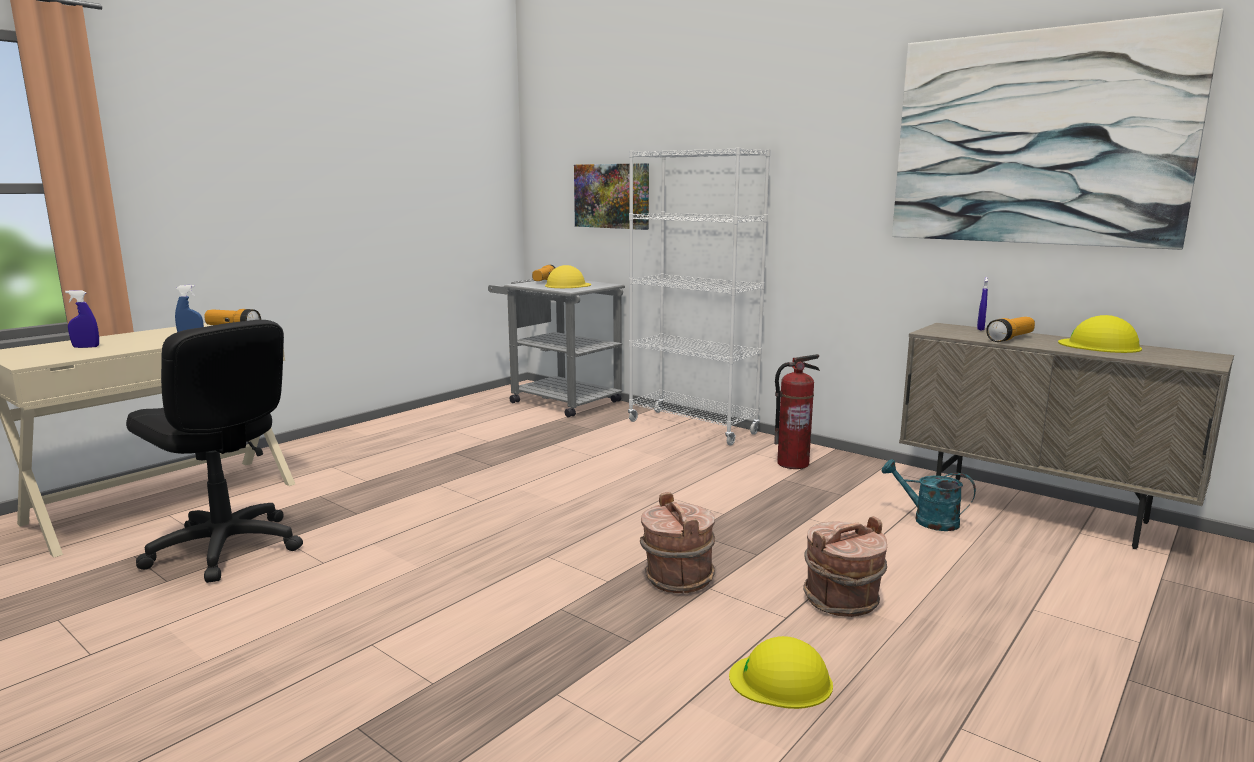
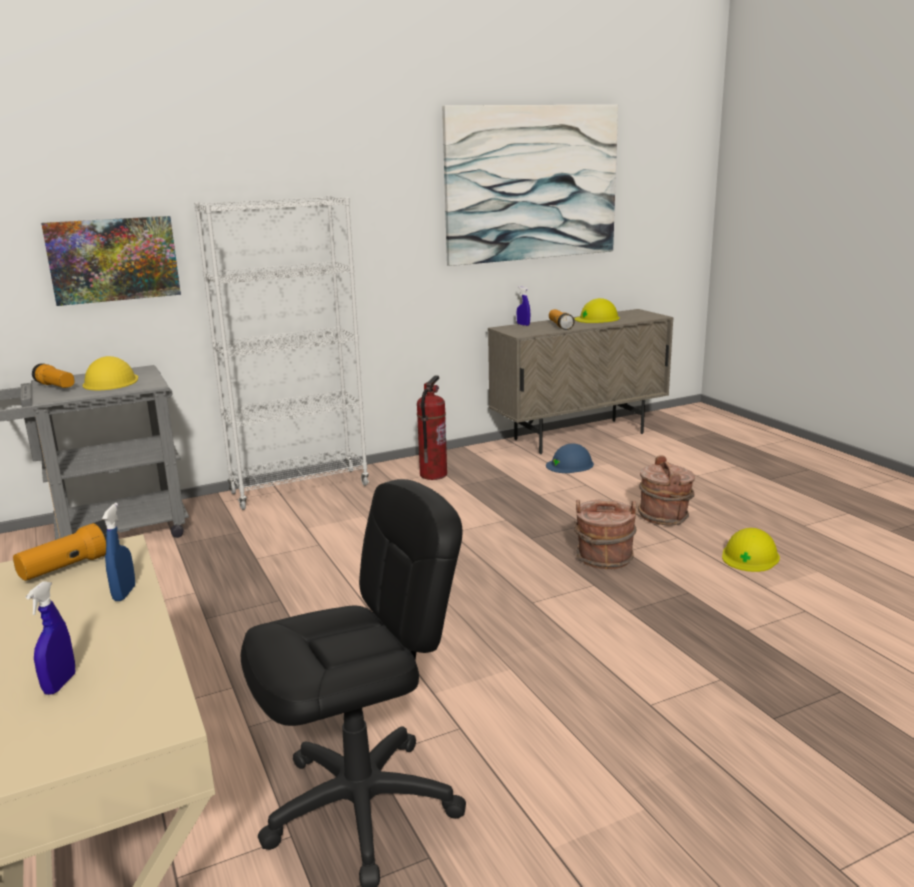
camera: 65 degrees left, 5 degrees up
turquoise watering can [882,459,976,531] -> blue hard hat [546,444,594,473]

